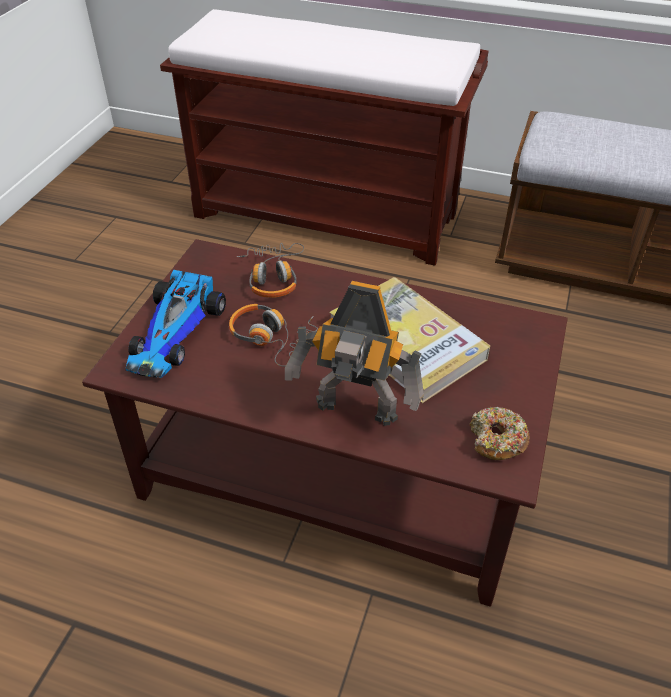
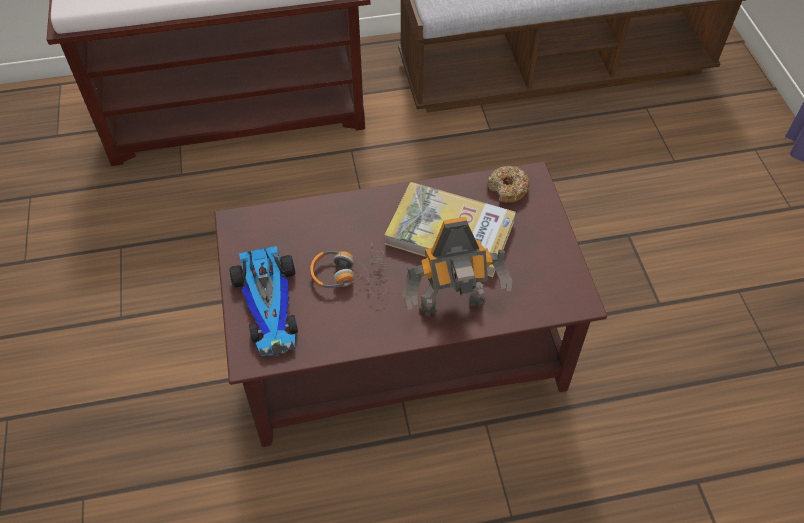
camera: 30 degrees left, 10 degrees up
headphones [237,243,305,298] -> none
donut [470,407,530,460] -> donut moved to [487,166,530,203]

